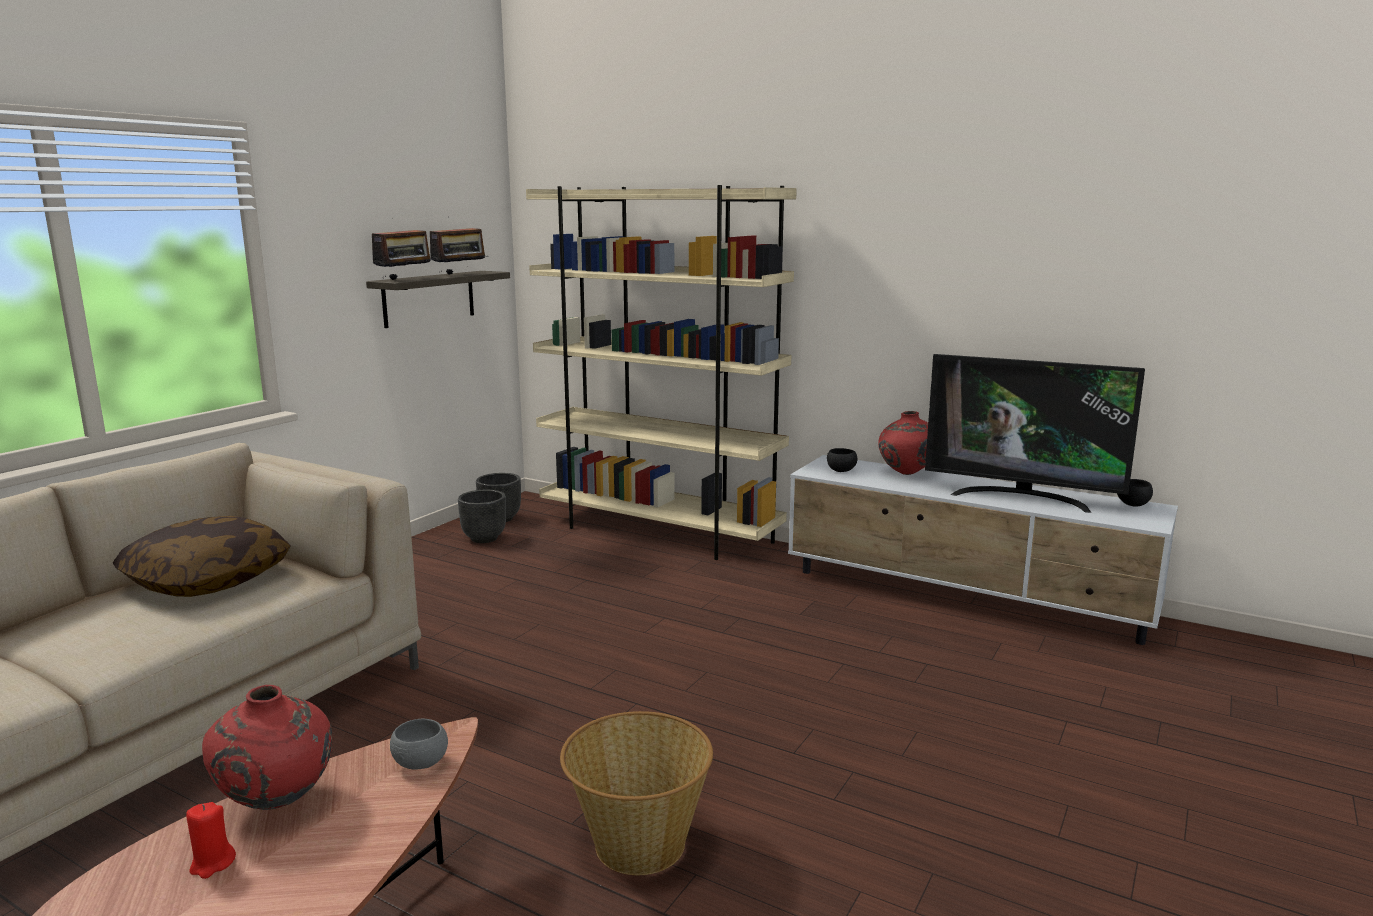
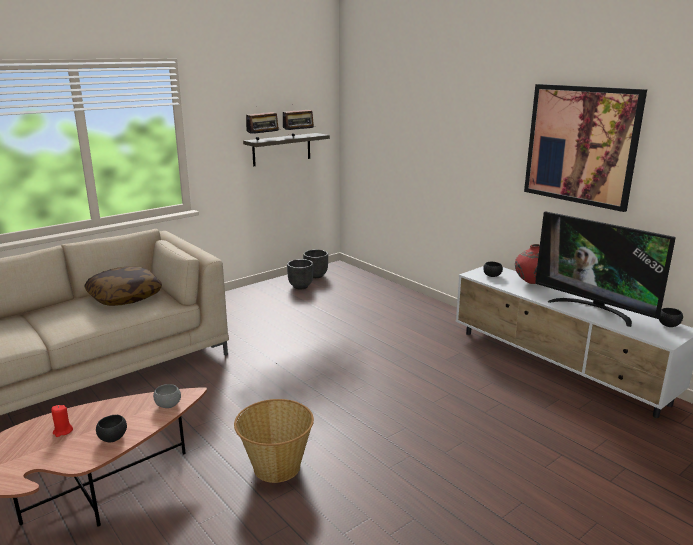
camera: 20 degrees right, 5 degrees up
red vase [202,685,332,810] -> none
beige bookcase [526,185,797,560] -> none
none -> black bowl [96,415,127,442]
none -> picture [524,84,647,212]

